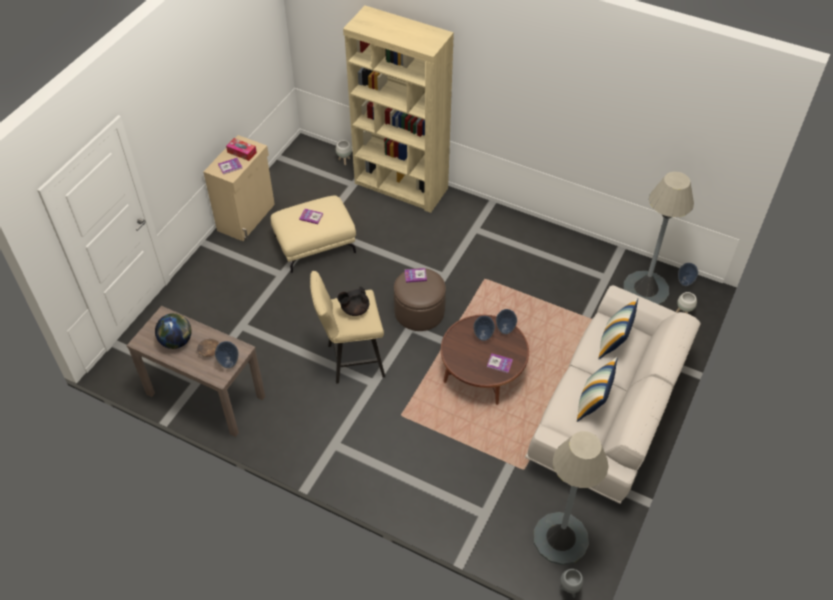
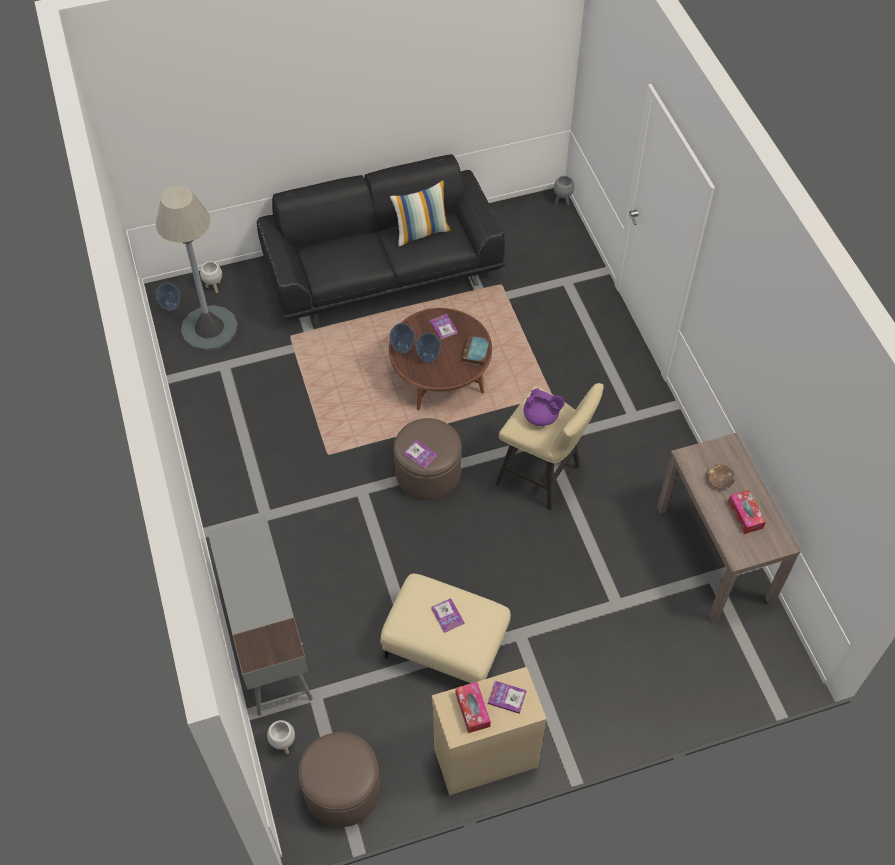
camera: 135 degrees left, 5 degrees up
globe [155,313,192,349] -> tissue box [728,490,766,534]
vase [215,341,238,368] -> none
black teapot [337,286,369,316] -> purple teapot [524,388,565,426]
beige bookcase [343,6,454,213] -> grey desk [207,515,313,716]
white sofa [525,285,701,504] -> black sofa [257,154,505,325]
grey floor lamp [533,431,609,565] -> none
pillow [598,298,638,359] -> none
none -> brown ottoman [299,732,381,827]
none -> book [462,335,490,366]

